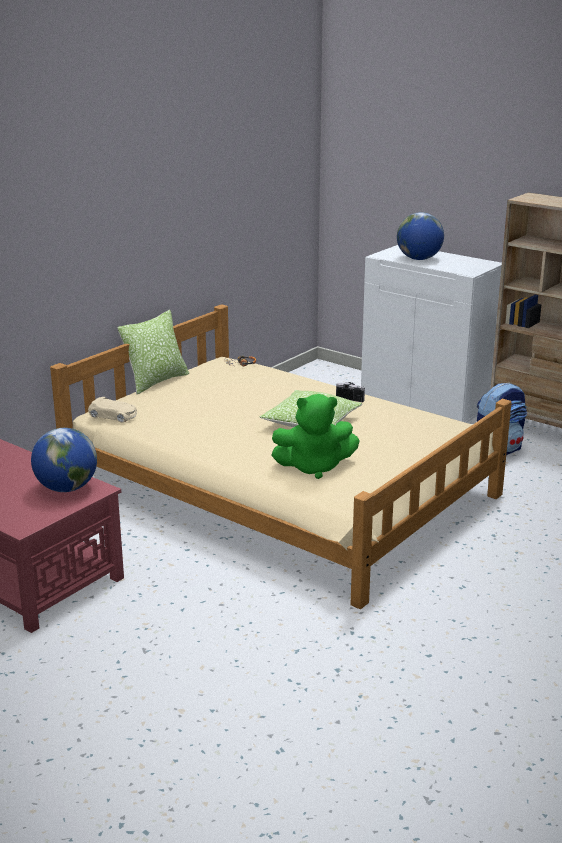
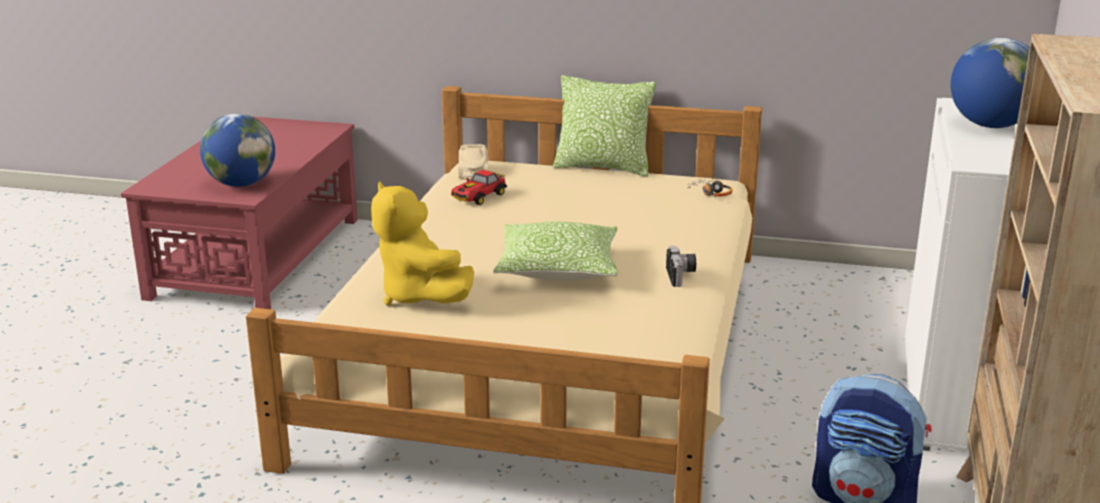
camera: 65 degrees right, 0 degrees up
green plush toy [271,394,360,479] -> yellow plush toy [371,181,474,306]
none -> toy car [451,170,507,205]

